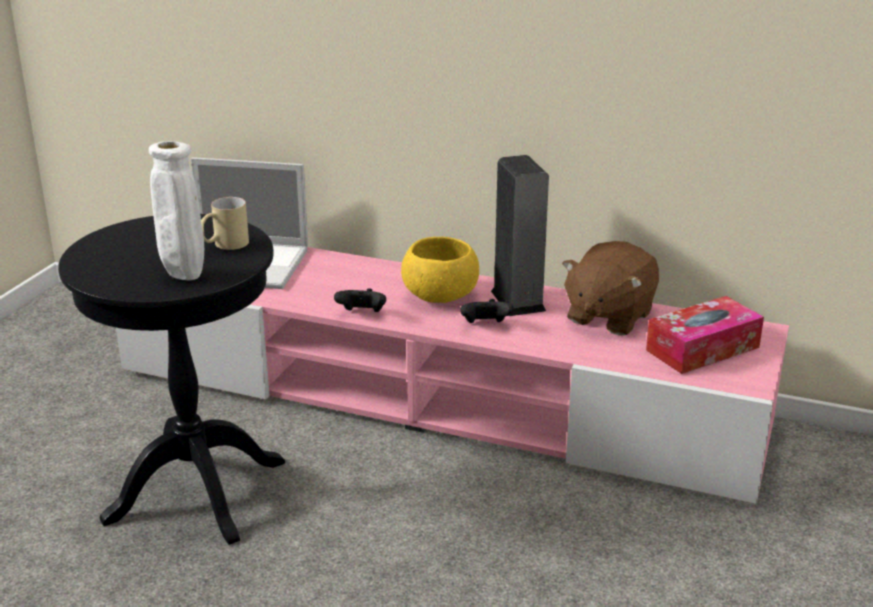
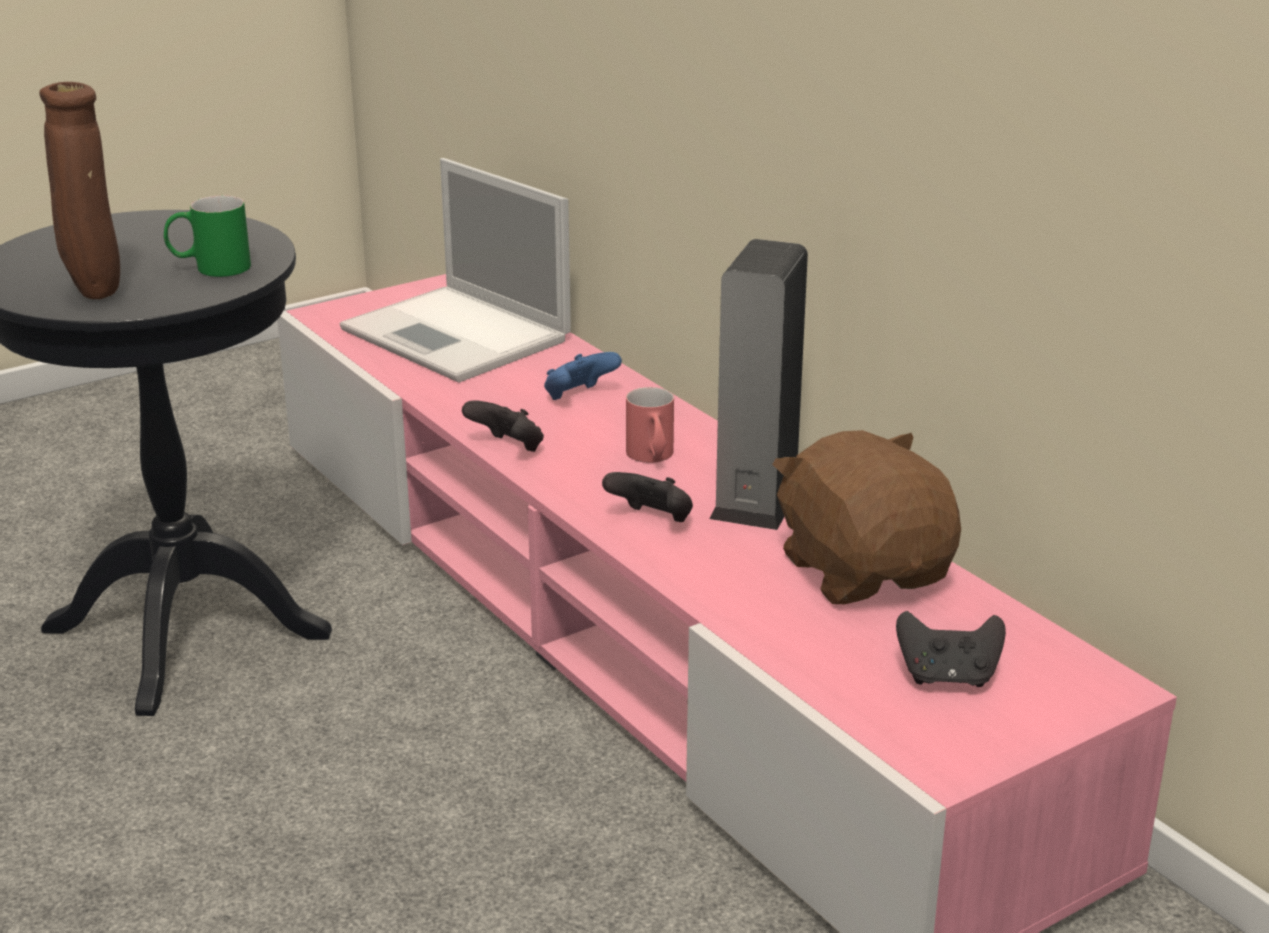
camera: 35 degrees right, 0 degrees up
white vase [149,141,204,280] -> brown vase [40,82,120,299]
beige mug [201,197,249,250] -> green mug [164,196,251,277]
yellow bowl [401,237,479,303] -> red mug [626,387,674,463]
brown plush toy [562,241,659,336] -> brown plush toy turned 90 degrees clockwise [772,430,961,604]
tissue box [646,296,764,374] -> black game controller [896,611,1006,687]
none -> blue game controller [544,352,622,400]

